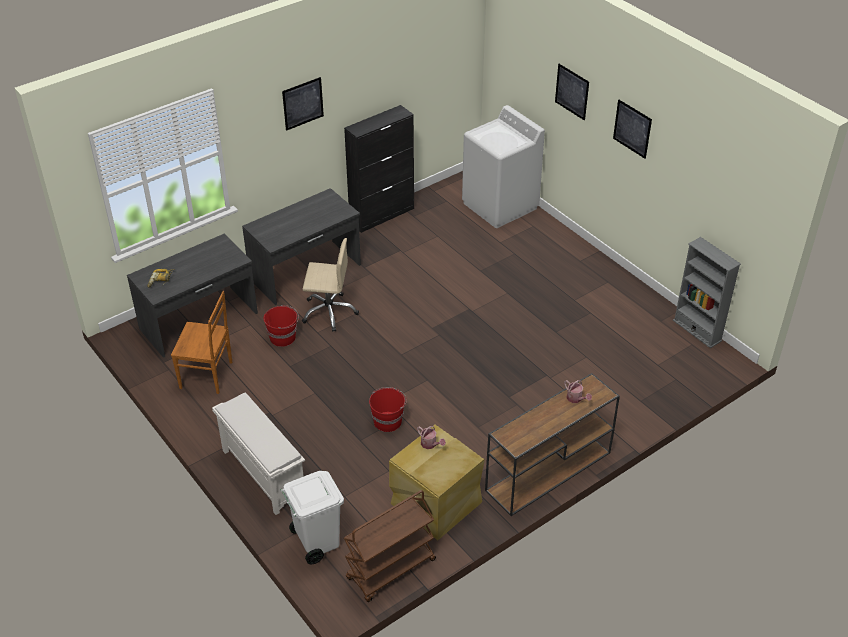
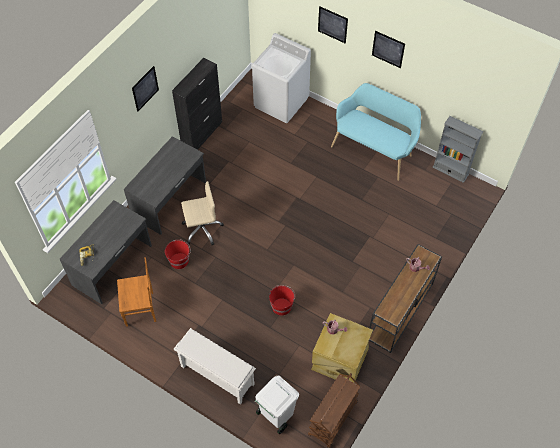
camera: 20 degrees left, 15 degrees up
none -> turquoise bench [331,83,421,181]

